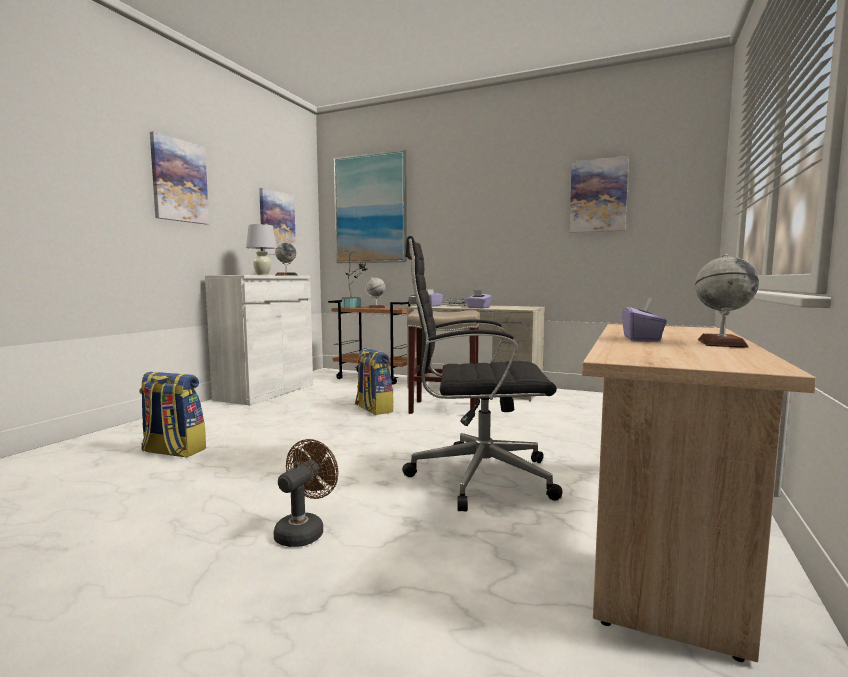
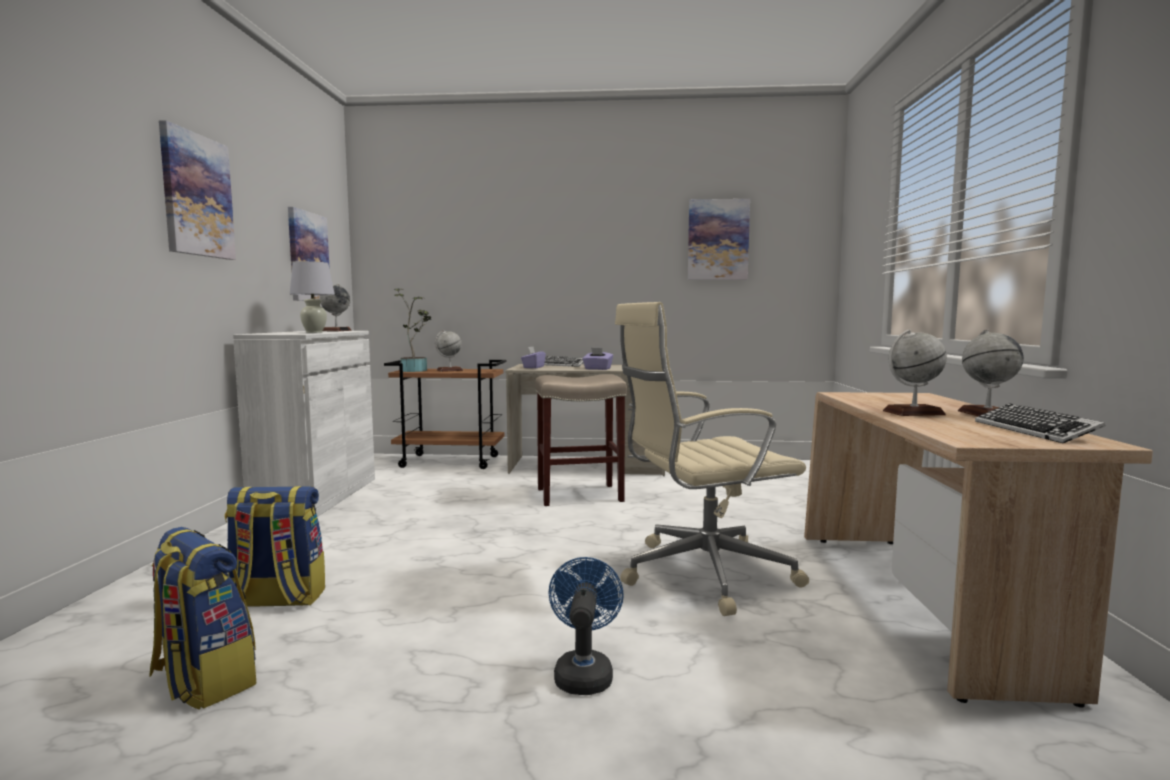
camera: 20 degrees left, 0 degrees up
brown fan [274,439,339,547] -> blue fan [548,557,624,695]
picture [334,149,407,263] -> none
backpack [355,348,393,415] -> backpack moved to [149,527,256,710]
black office chair [402,236,562,512] -> beige office chair [615,302,809,616]
purple tissue box [622,298,667,342] -> globe [883,329,947,416]
none -> keyboard [975,403,1106,443]

